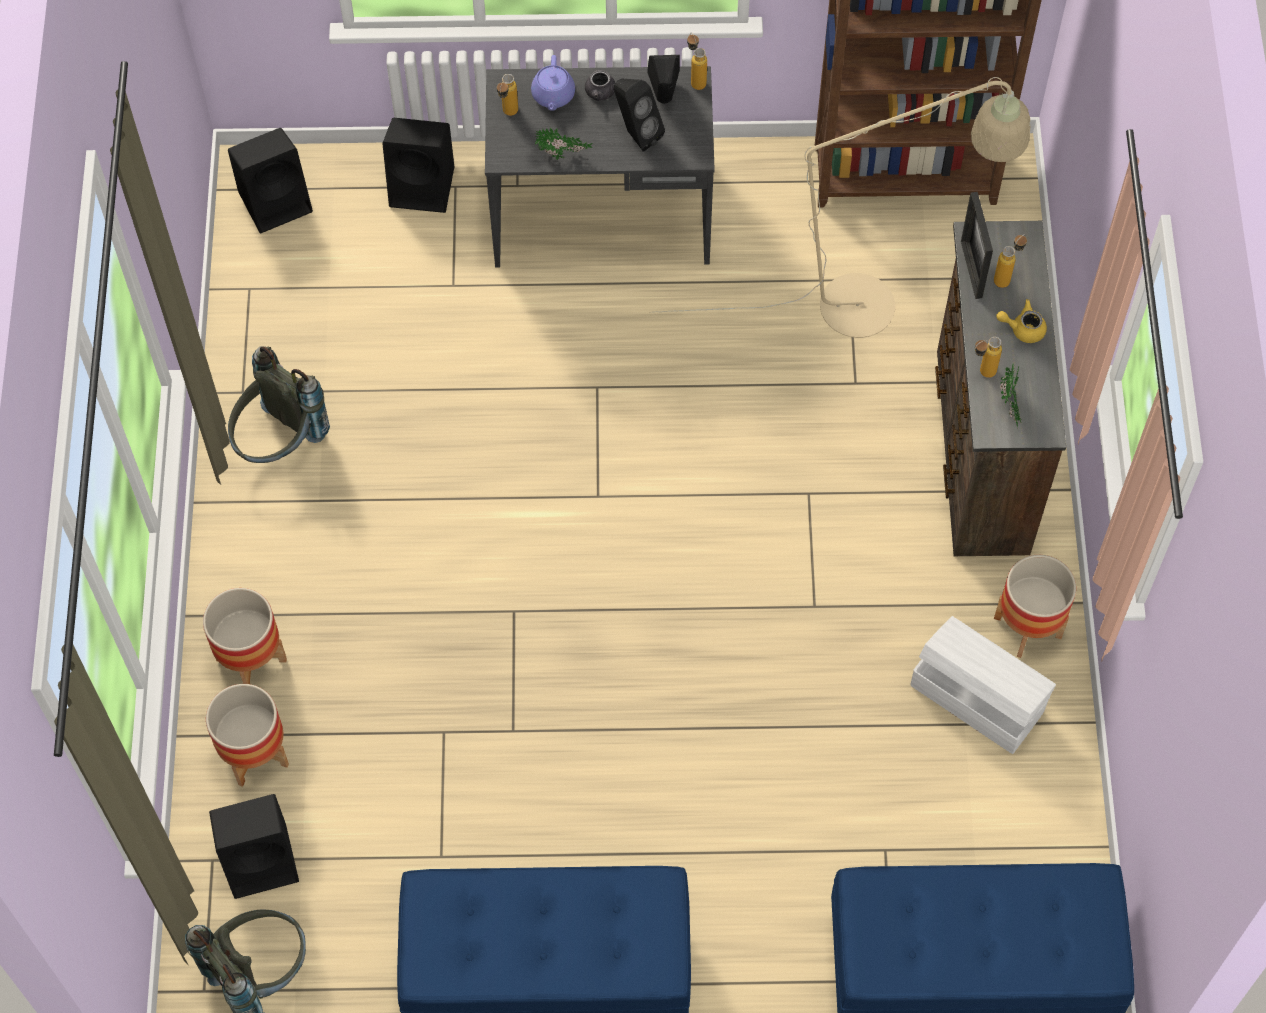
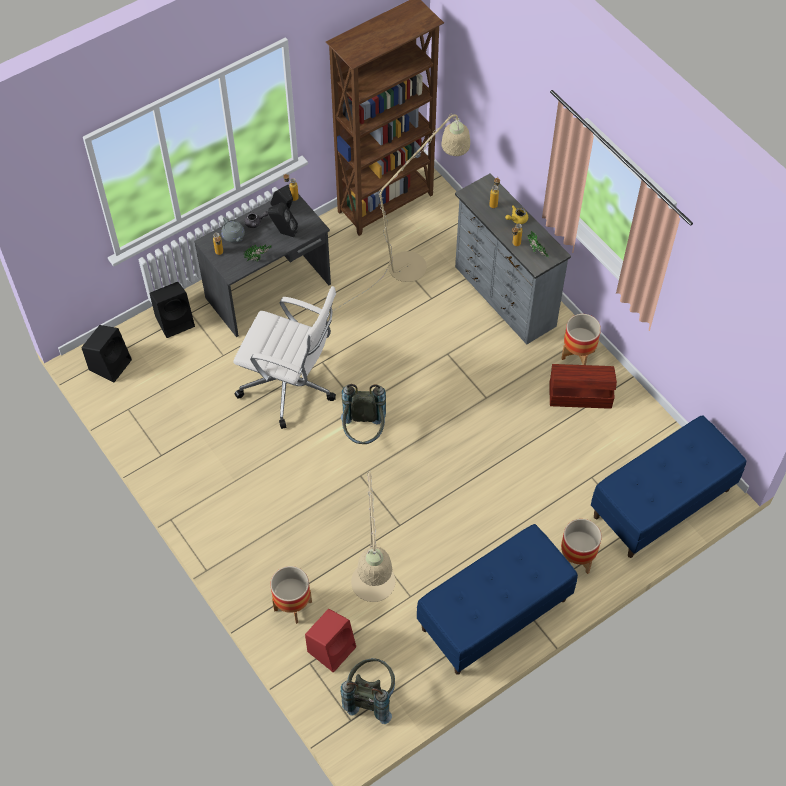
camera: 35 degrees left, 5 degrees down
planter [203,588,287,684] -> planter moved to [561,519,602,574]
black speaker [209,794,299,899] -> red speaker [305,609,356,673]
grey backpack [228,346,330,463] -> grey backpack moved to [341,384,386,444]
purple teapot [531,55,575,111] -> grey teapot [221,217,245,242]
white storage box [910,616,1056,754] -> brown storage box [549,364,617,409]
brown dresser [935,221,1066,556] -> grey dresser [455,174,571,345]
picture frame [961,192,993,299] -> none
none -> white office chair [233,286,336,429]
none -> beige floor lamp [351,471,395,602]

